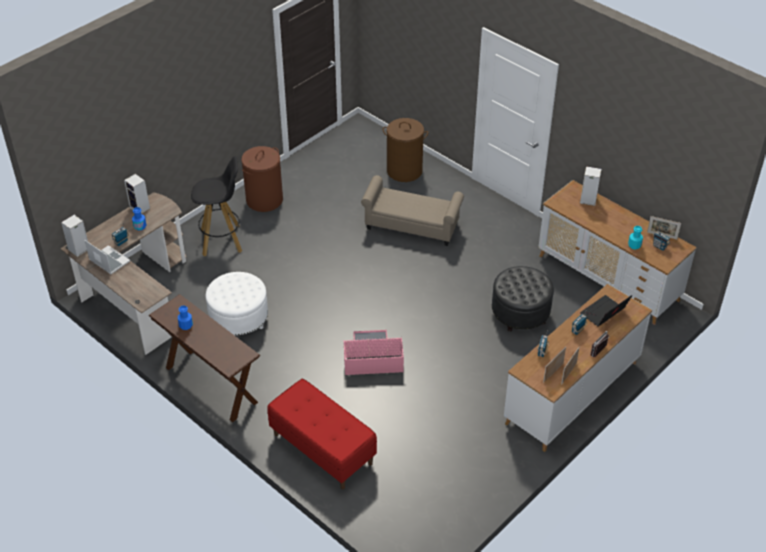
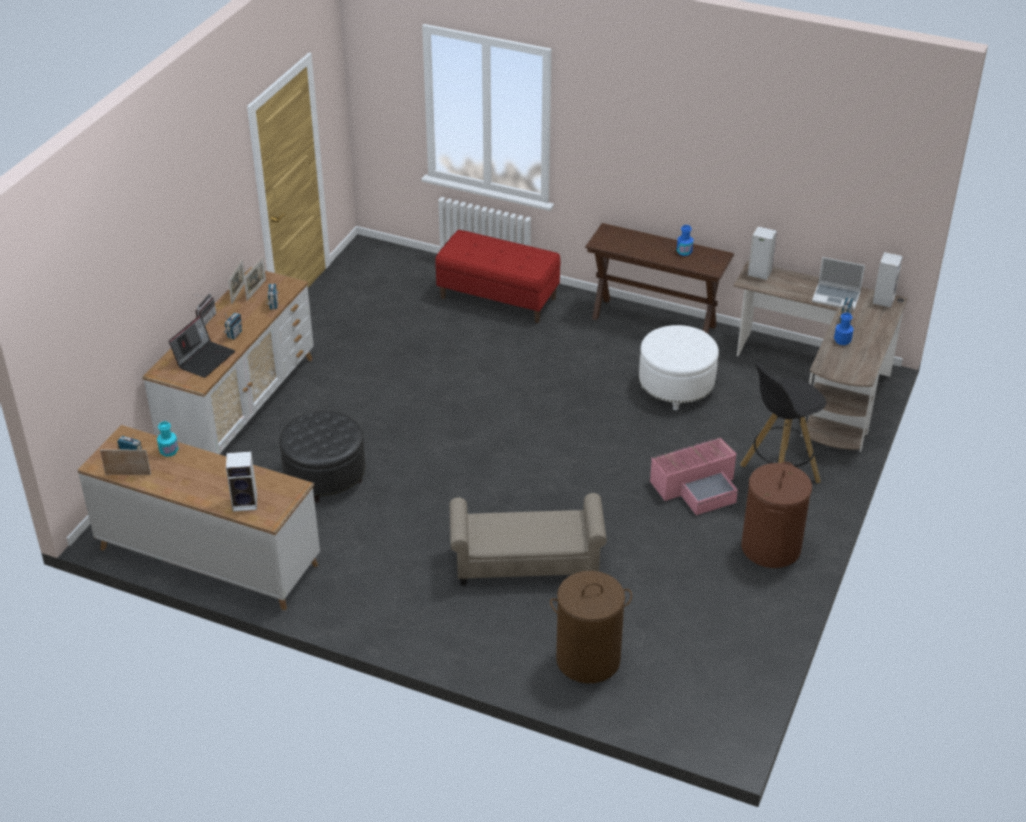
camera: 160 degrees right, 5 degrees down
speaker [124,174,150,214] -> speaker moved to [748,226,777,280]
pink storage box [344,330,404,375] -> pink storage box moved to [650,437,738,515]

